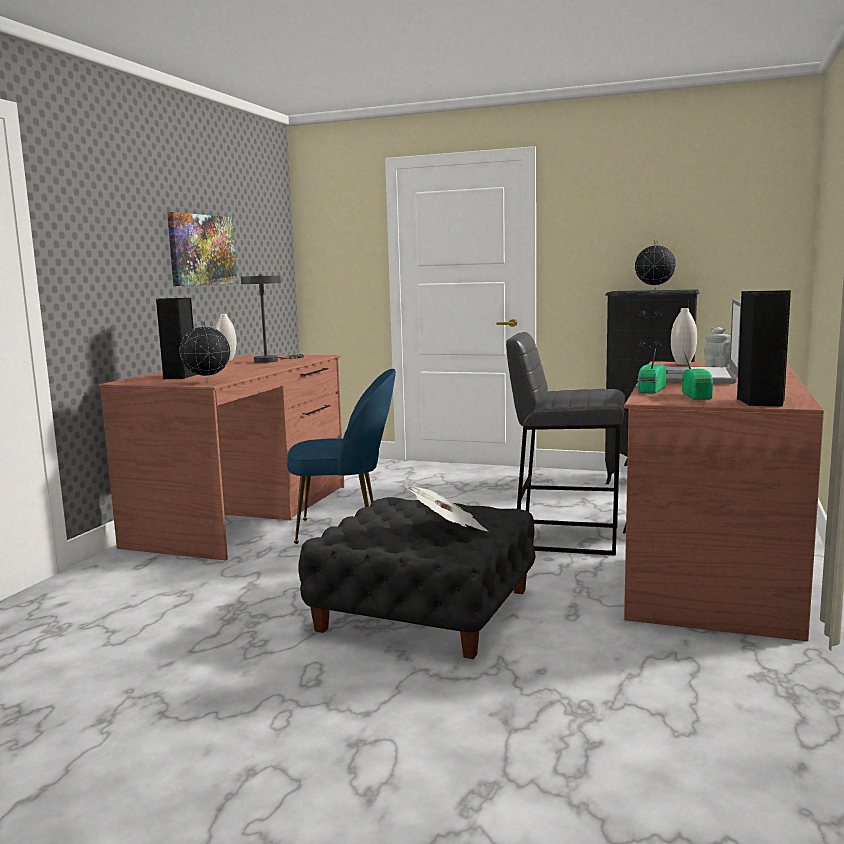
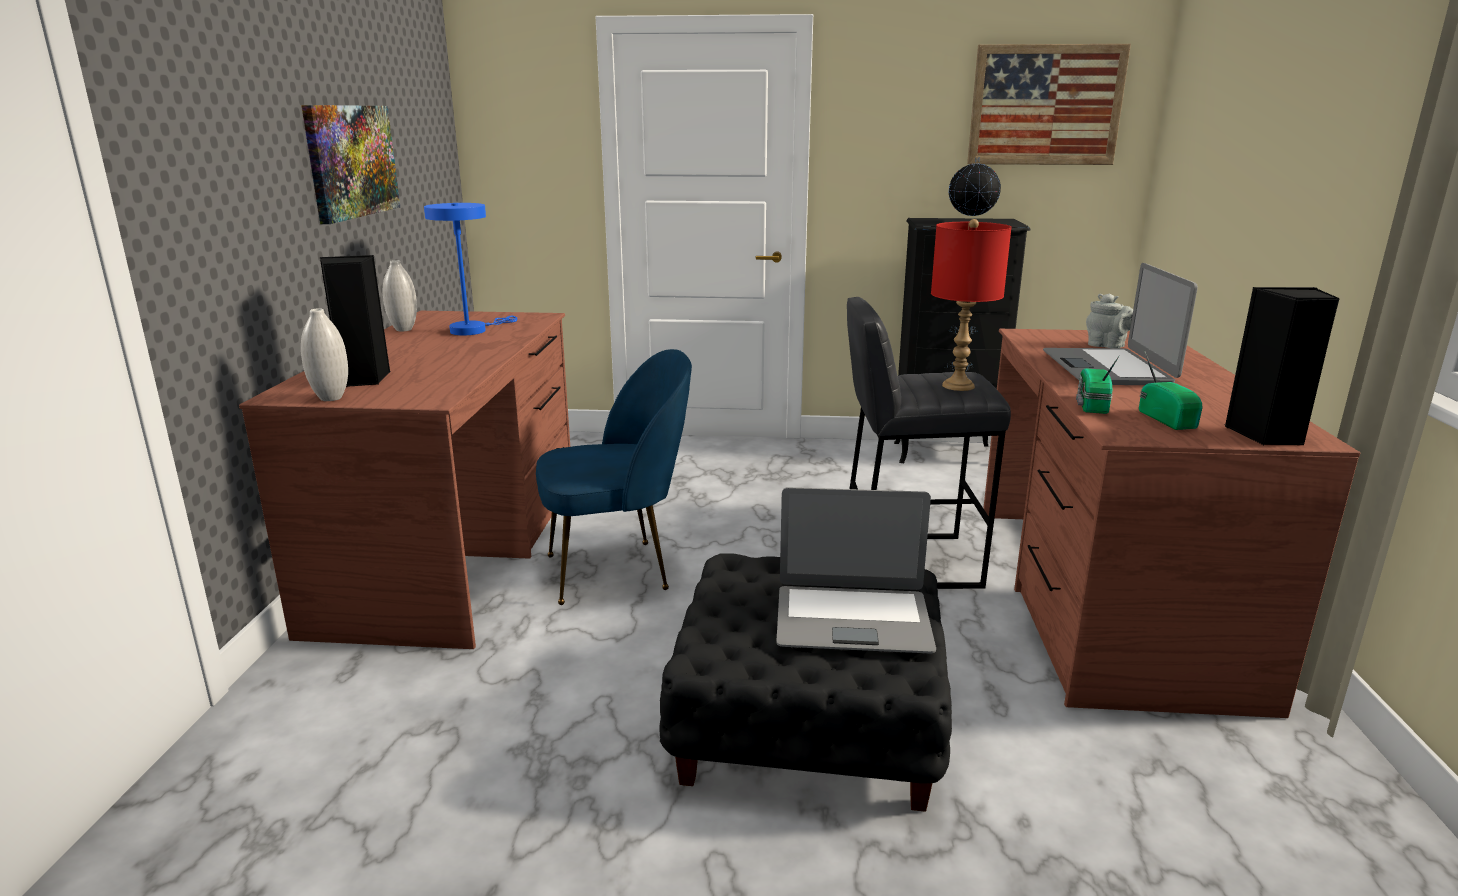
camera: 15 degrees left, 10 degrees up
globe [179,320,230,383] -> none
grey table lamp [241,274,304,363] -> blue table lamp [424,203,517,335]
newspaper [405,486,488,531] -> laptop [776,487,936,653]
white vase [671,308,697,365] -> white vase moved to [301,308,348,401]
none -> red table lamp [931,219,1012,391]
none -> picture [967,44,1131,165]

